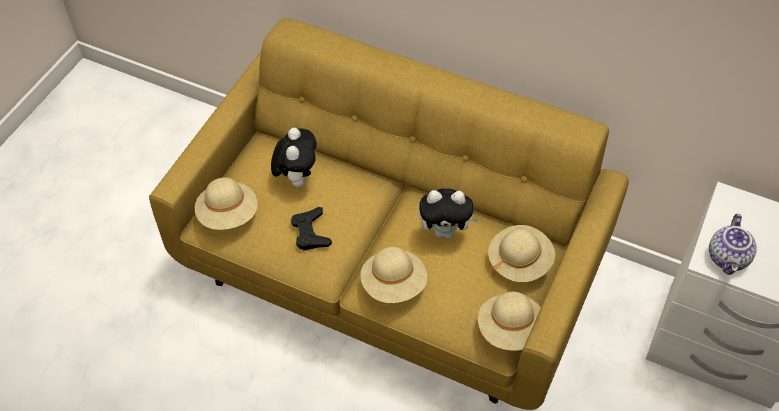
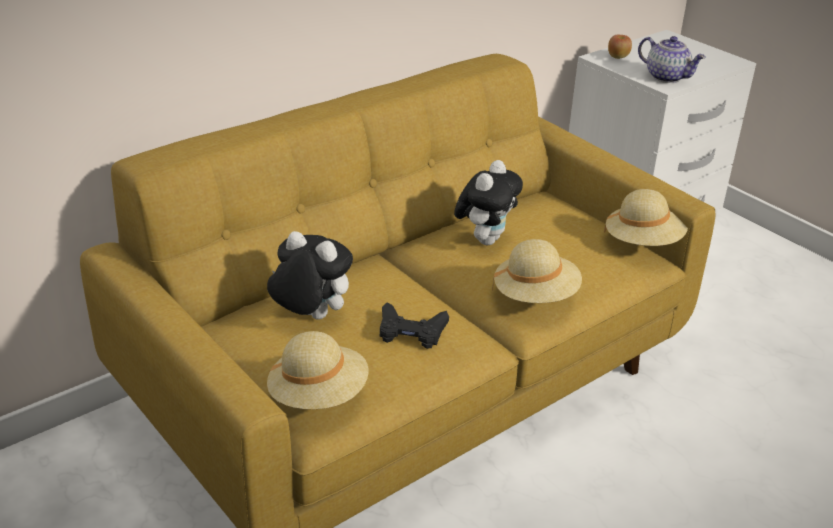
camera: 65 degrees left, 20 degrees down
beige hat [488,225,555,282] -> none
none -> apple [608,35,632,59]

